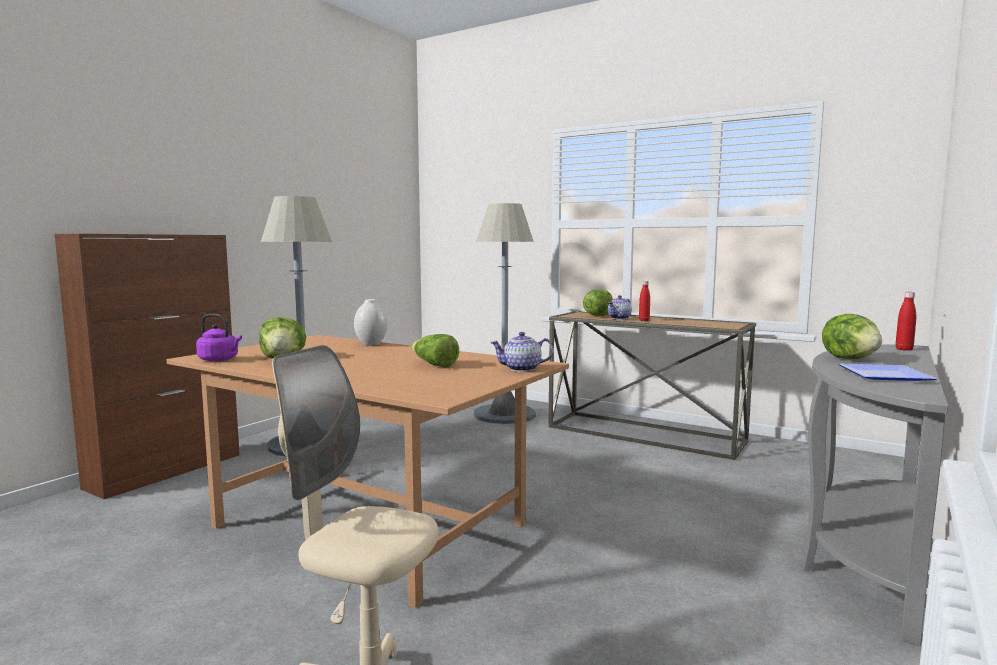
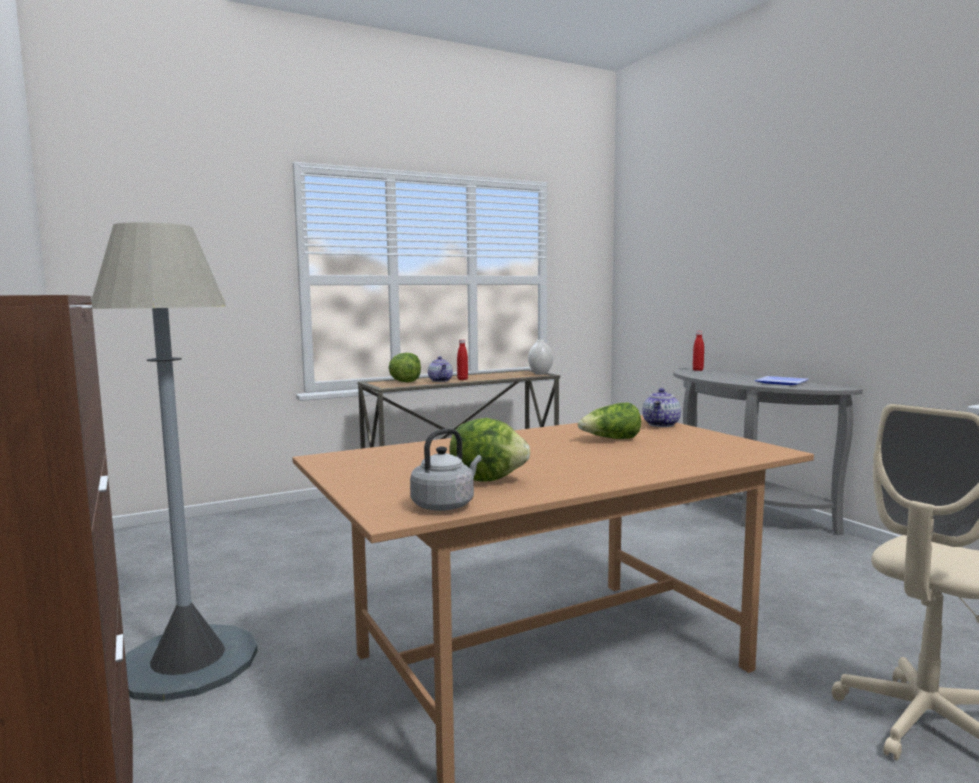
camera: 60 degrees left, 0 degrees up
purple kettle [196,314,242,362] -> grey kettle [410,428,482,511]
white vase [354,299,388,346] -> white vase moved to [528,340,553,375]
grey floor lamp [474,203,536,424] -> none
lettuce [822,314,882,359] -> none

